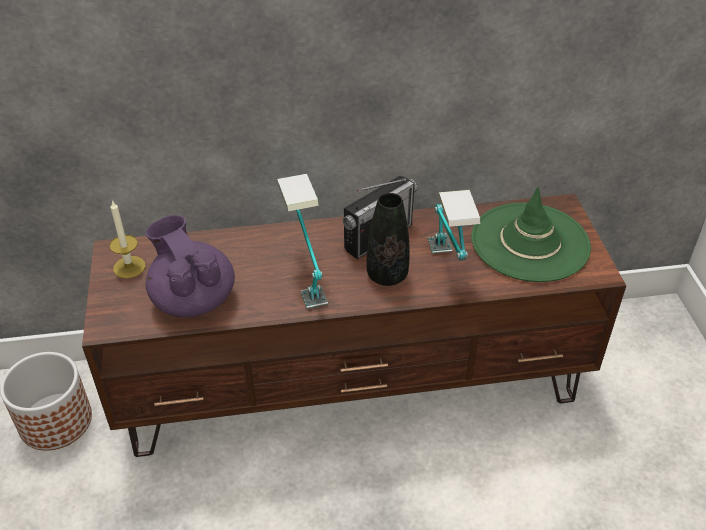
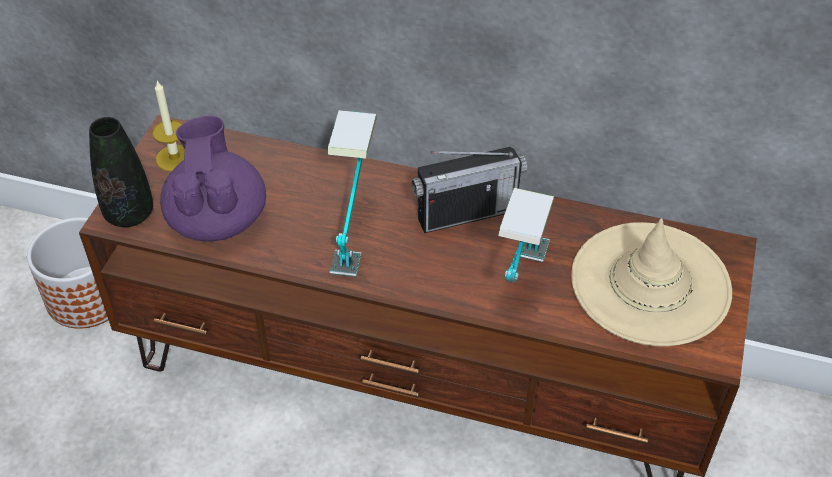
camera: 25 degrees right, 5 degrees up
black vase [367,193,410,286] -> black vase moved to [89,117,153,227]
green hat [471,187,591,282] -> beige hat [571,218,732,347]

